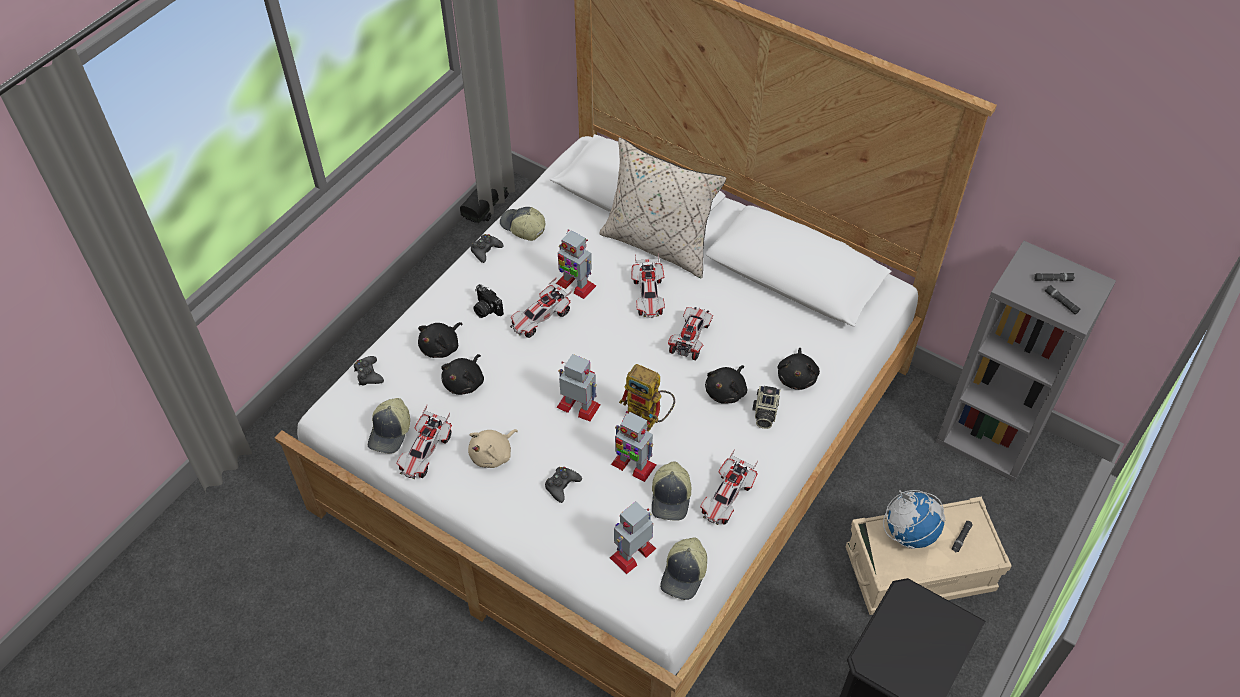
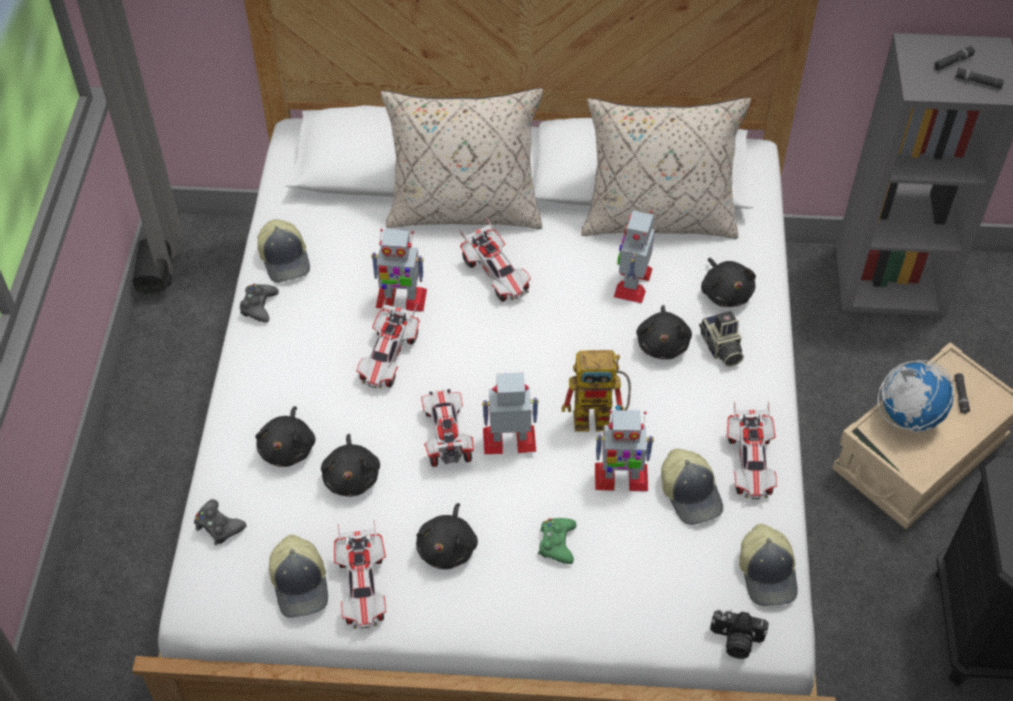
camera: 30 degrees left, 0 degrees up
beige plush toy [468,429,518,468] -> black plush toy [416,503,478,569]
camera [473,284,504,318] -> camera moved to [710,609,769,659]
cap [500,207,545,241] -> cap turned 120 degrees counterclockwise [258,219,310,283]
black game controller [545,467,582,503] -> green game controller [538,518,577,564]
toy robot [610,501,656,574] -> toy robot moved to [614,211,655,303]
toy car [668,307,713,360] -> toy car moved to [421,389,474,467]
none -> beige pillow [581,97,751,239]

